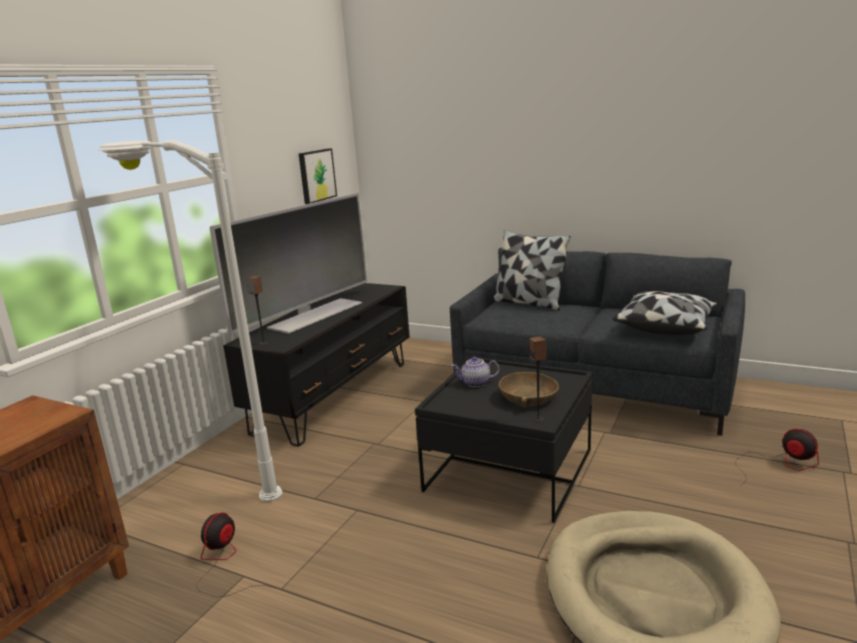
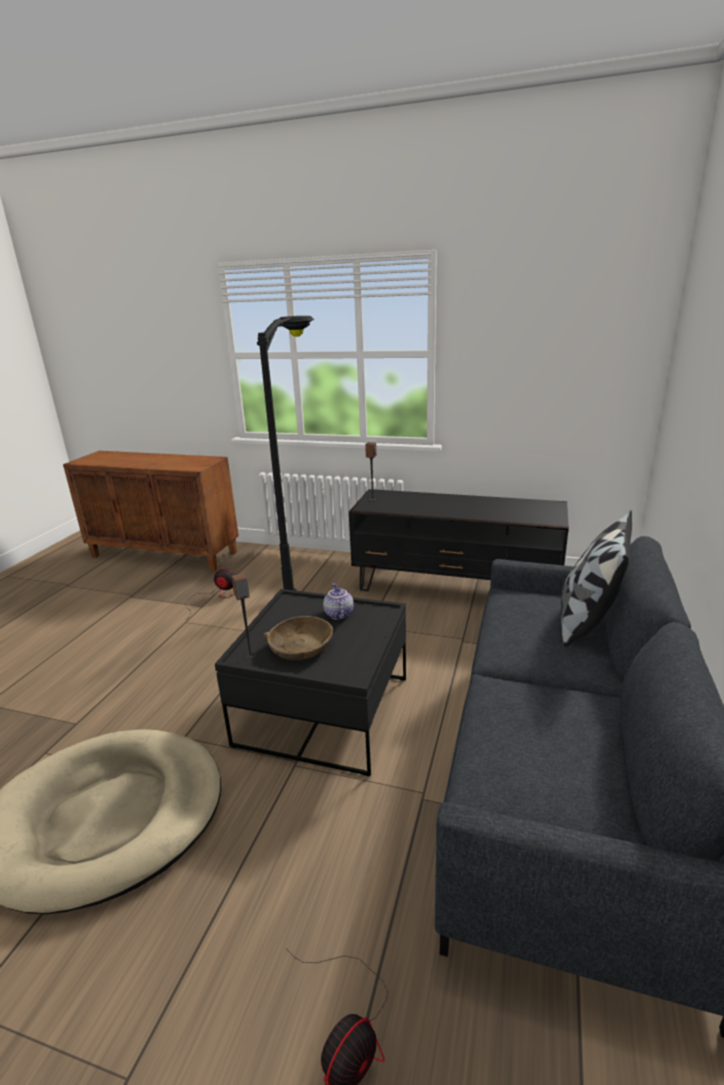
camera: 80 degrees right, 5 degrees up
white floor lamp [98,140,283,502] -> black floor lamp [257,316,314,591]
television [210,193,368,335] -> none
picture [299,148,337,204] -> none
pillow [612,291,717,335] -> none

